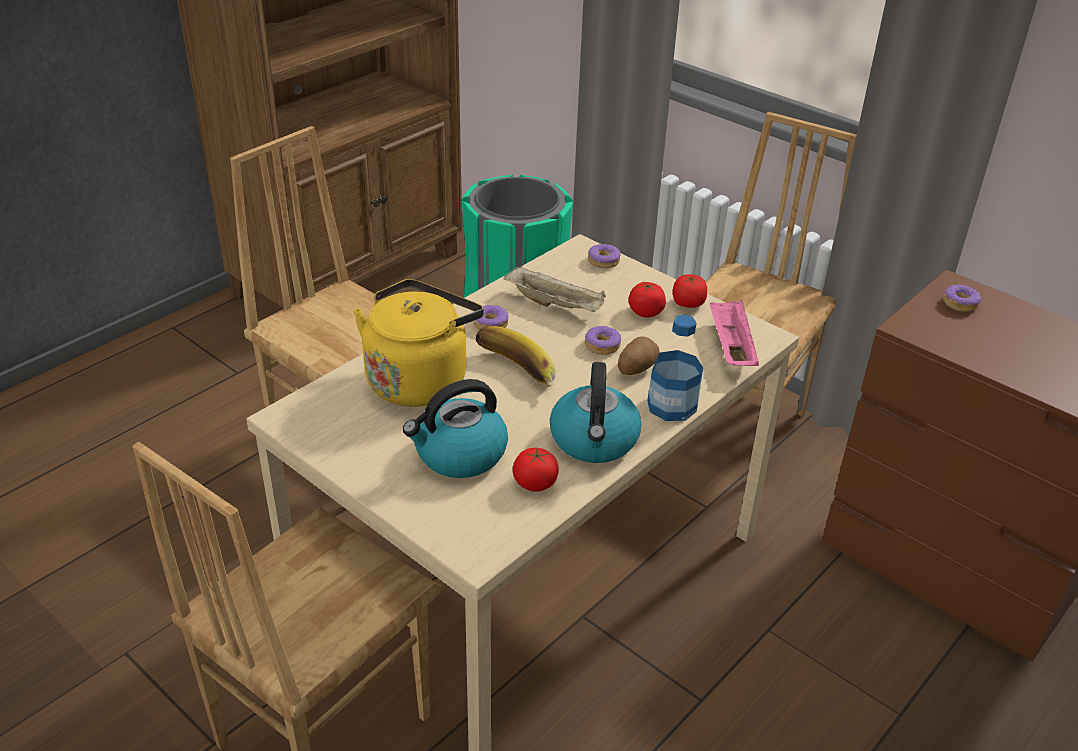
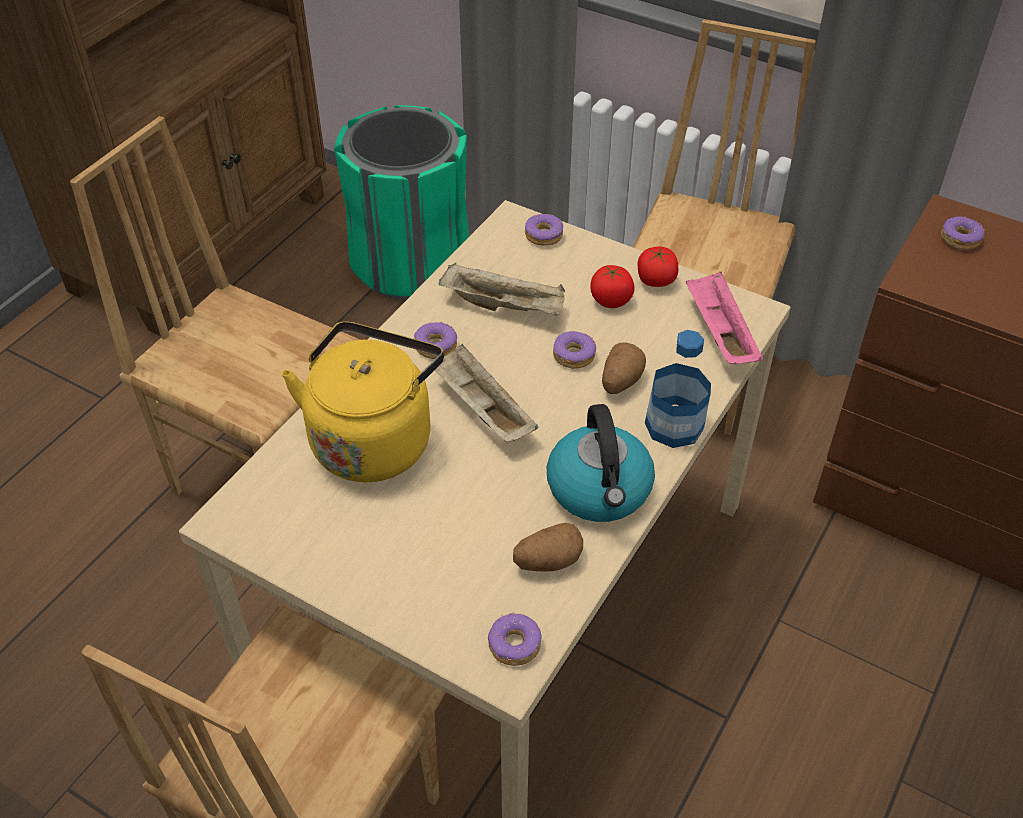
camera: 10 degrees left, 10 degrees up
kettle [403,379,508,478] -> none
banana [476,326,556,387] -> beige tray [435,344,539,442]
tomato [513,447,559,492] -> potato [513,523,583,571]
none -> donut [488,613,542,666]

